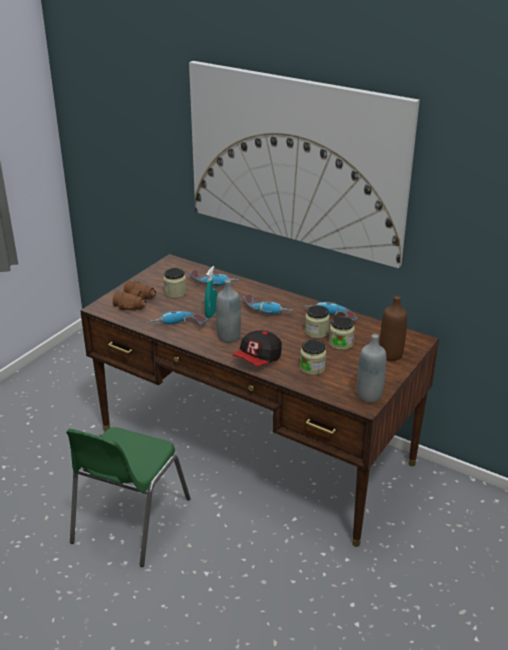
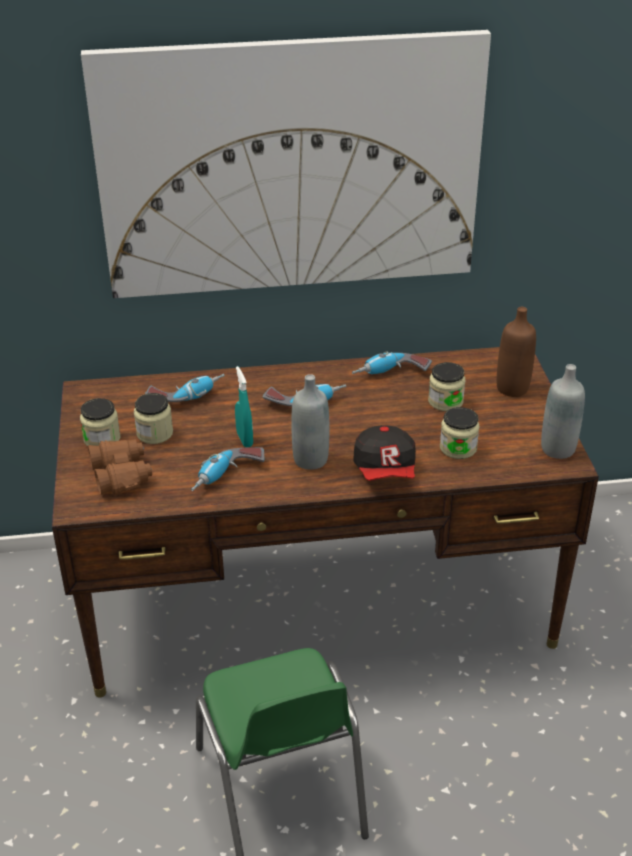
camera: 40 degrees left, 5 degrees up
jar [305,305,330,338] -> jar moved to [80,398,120,446]

